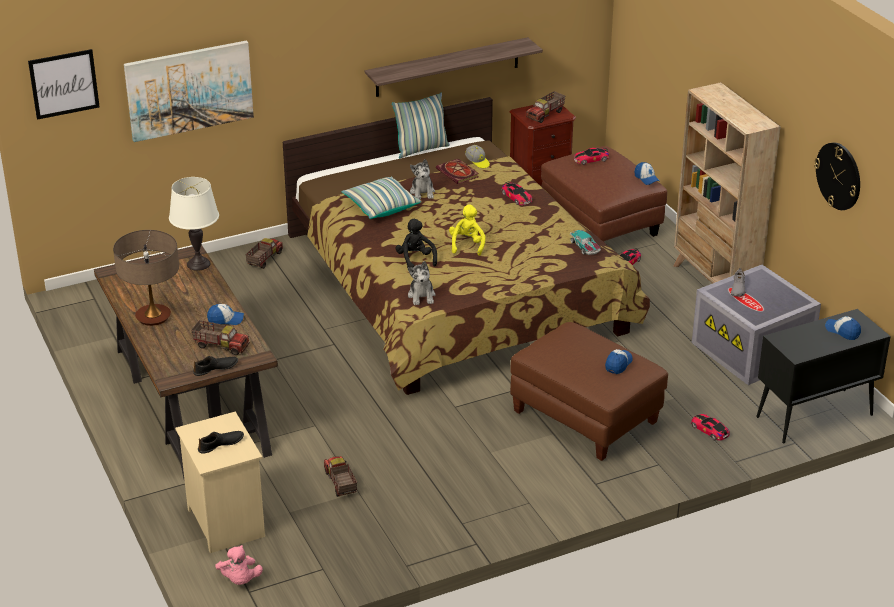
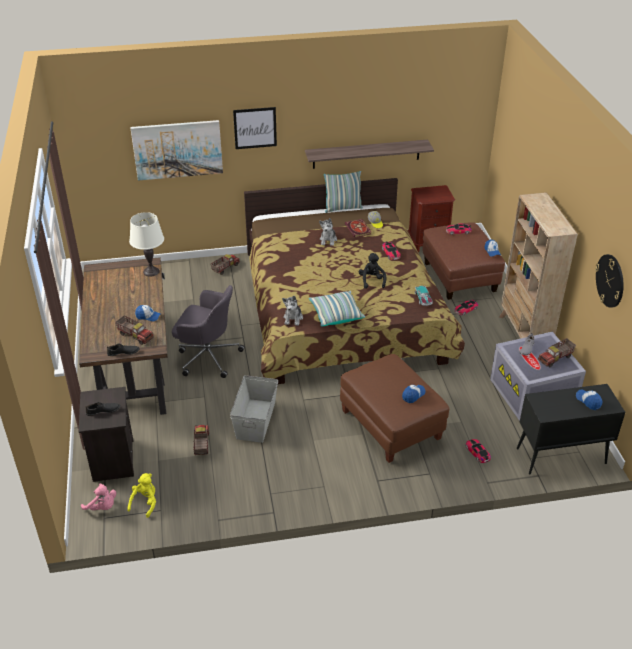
camera: 15 degrees right, 5 degrees up
picture [28,49,100,120] -> picture moved to [233,107,277,149]
table lamp [113,230,179,326] -> none
beige nightstand [175,411,265,553] -> black nightstand [79,387,134,482]
pink plush toy [215,545,263,585] -> pink plush toy turned 60 degrees counterclockwise [81,484,116,511]
pillow [342,176,421,219] -> pillow moved to [309,291,365,326]
black plush toy [395,219,437,268] -> black plush toy moved to [359,253,386,289]
yellow plush toy [449,205,486,256] -> yellow plush toy moved to [127,473,156,518]
toy truck [526,91,565,123] -> toy truck moved to [538,338,576,367]
none -> grey office chair [172,285,245,378]
none -> grey storage box [230,375,278,443]

